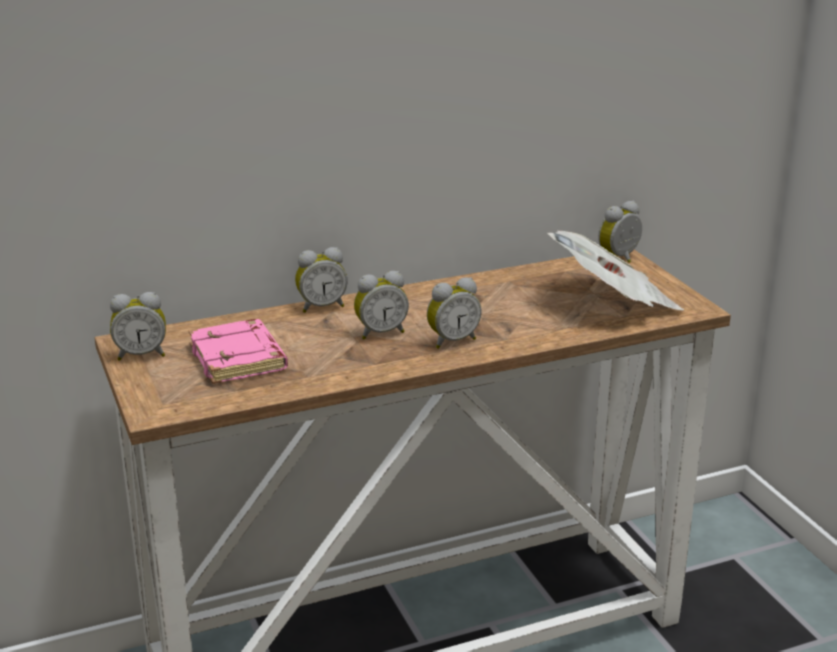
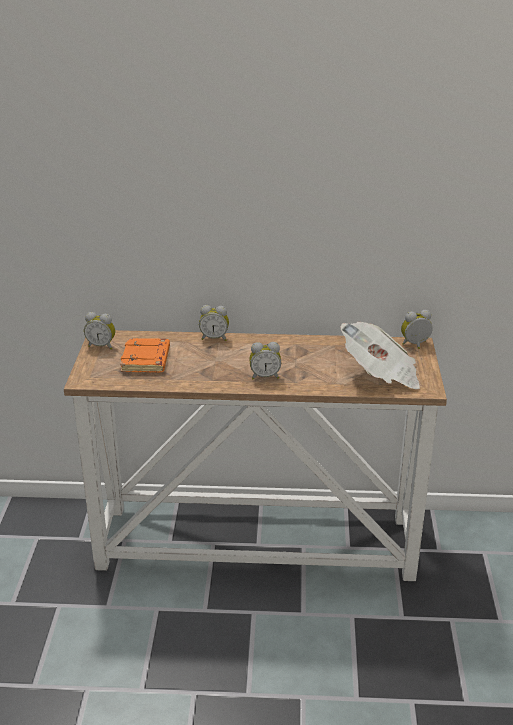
camera: 25 degrees right, 5 degrees up
pink book [189,319,288,384] -> orange book [120,338,170,372]
alarm clock [354,271,409,340] -> none

